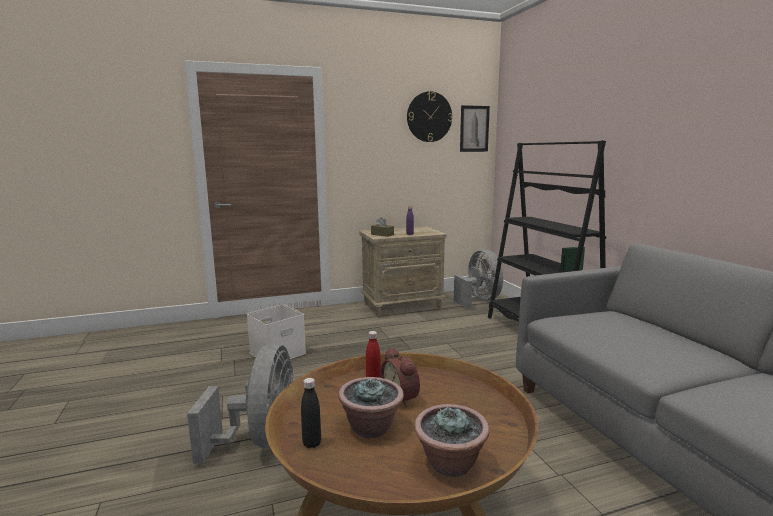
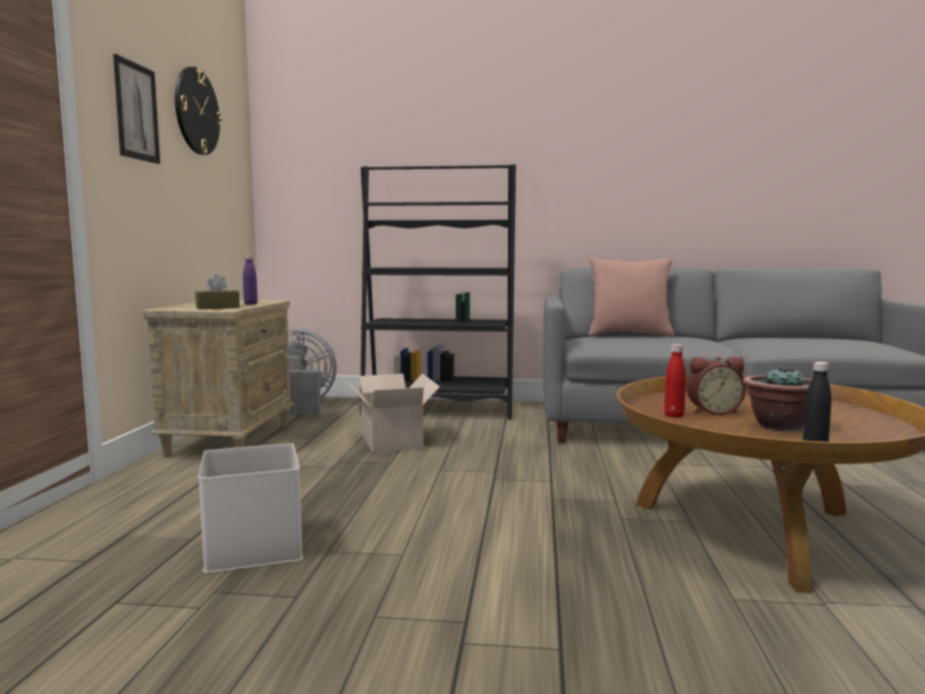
camera: 65 degrees left, 5 degrees down
grey fan [187,344,294,464] -> none
potted plant [414,404,490,477] -> none
picture [460,105,490,152] -> picture moved to [113,54,160,164]
none -> cardboard box [344,373,440,453]
none -> pink pillow [589,257,675,337]

